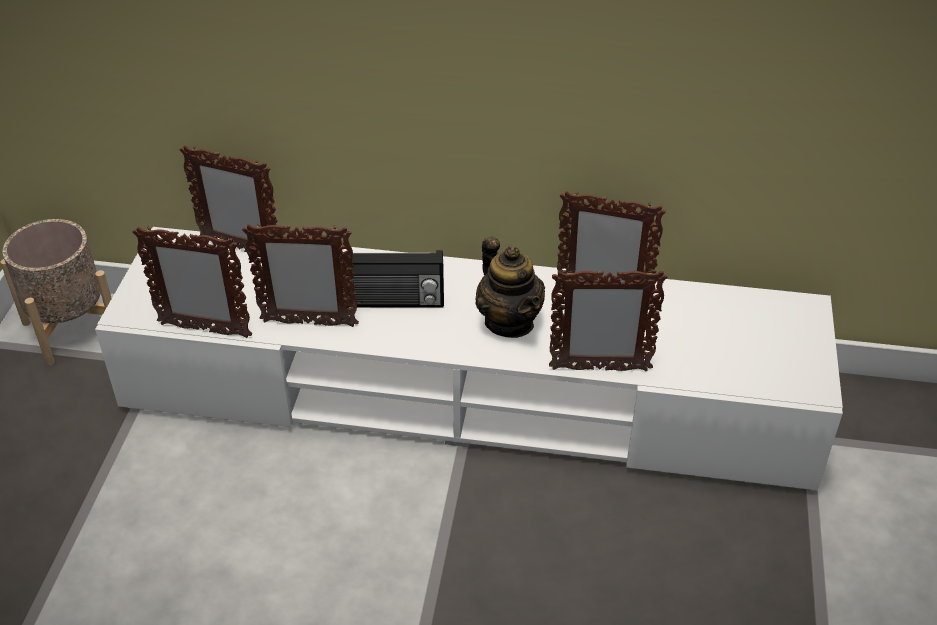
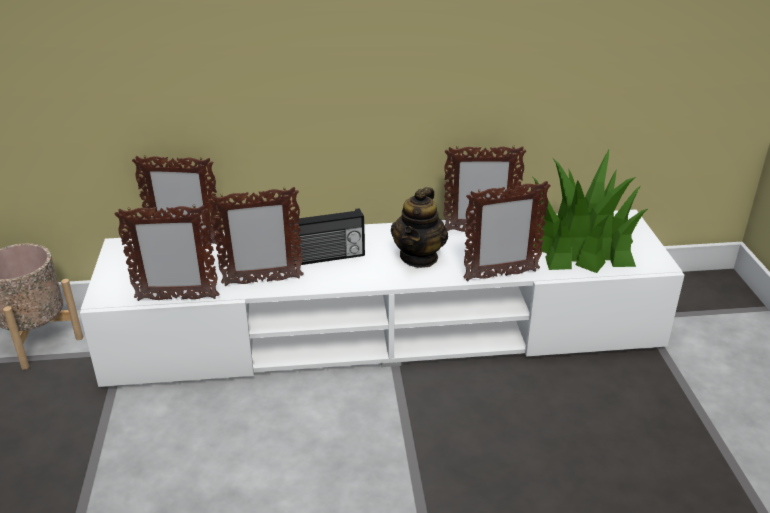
camera: 15 degrees left, 10 degrees down
teapot [475,237,545,338] -> teapot turned 60 degrees clockwise [391,187,448,268]
none -> potted plant [532,150,648,273]

